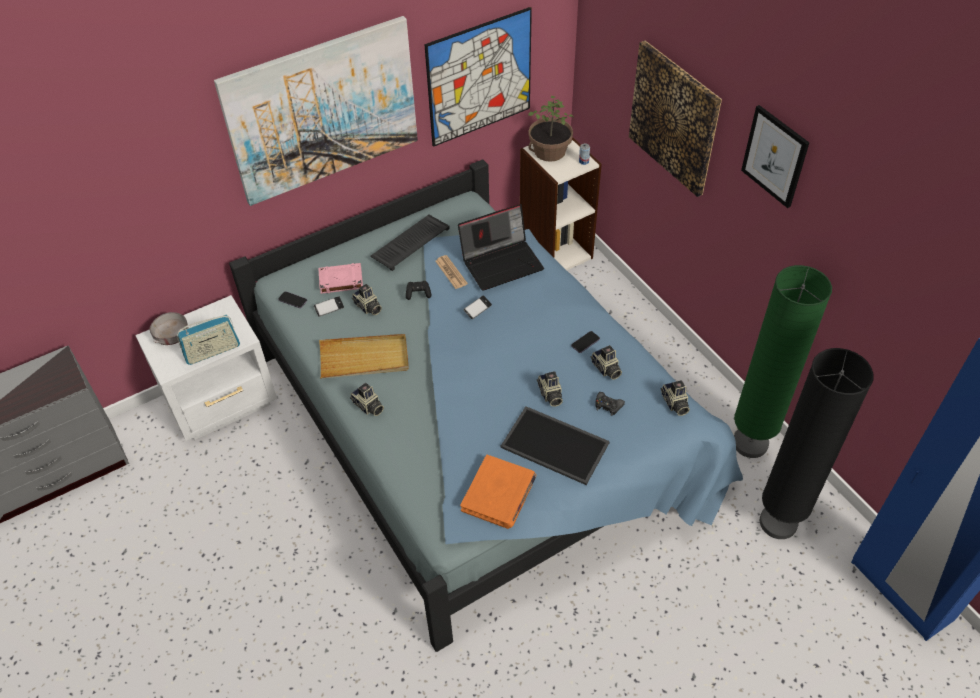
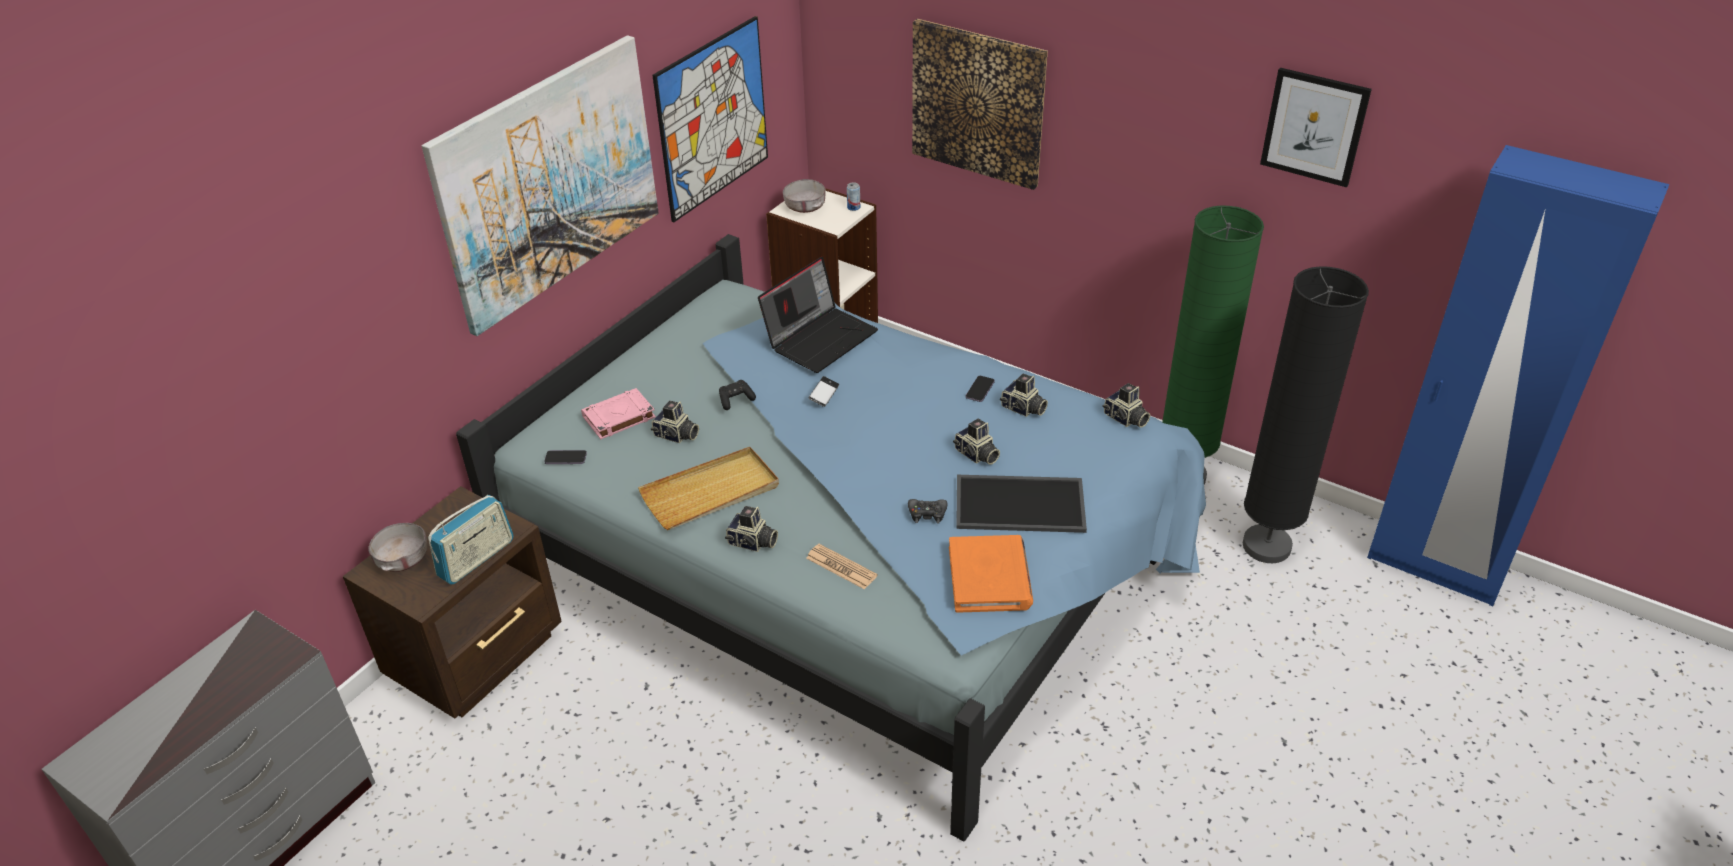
camera: 25 degrees left, 10 degrees down
white nightstand [135,295,277,441] -> brown nightstand [343,486,562,718]
phone [314,296,344,317] -> none
keyboard [370,215,450,271] -> none
newspaper [435,255,468,289] -> newspaper moved to [806,544,877,589]
potted plant [528,96,574,162] -> grey bowl [783,179,826,213]
black game controller [595,392,625,416] -> black game controller moved to [908,499,947,523]
picture [741,105,809,208] -> picture moved to [1260,68,1372,187]

